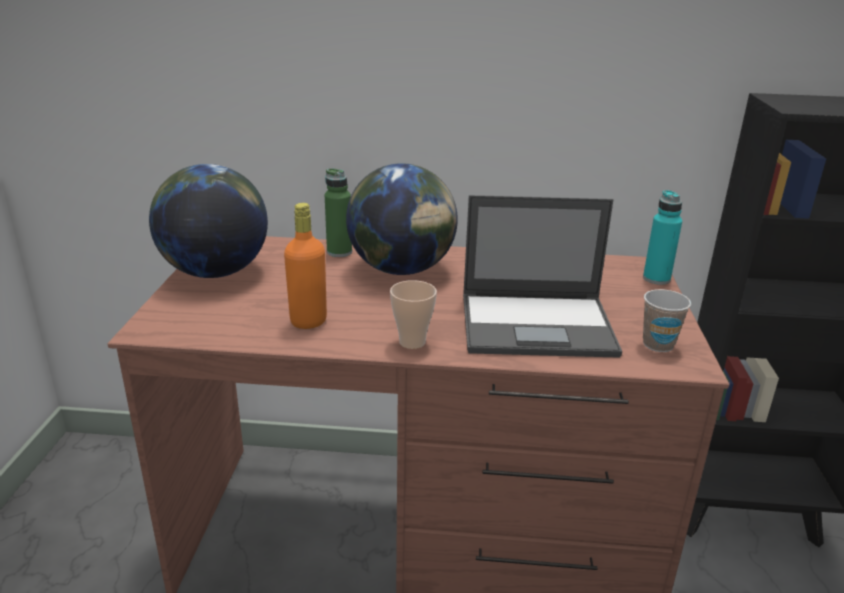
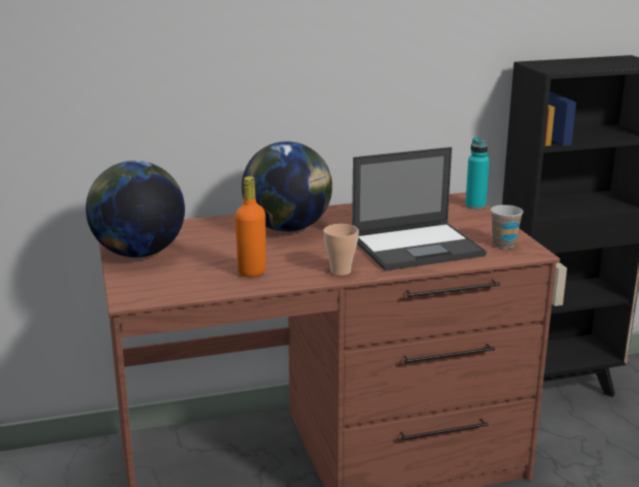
camera: 20 degrees left, 5 degrees down
green bottle [325,168,352,257] -> none

